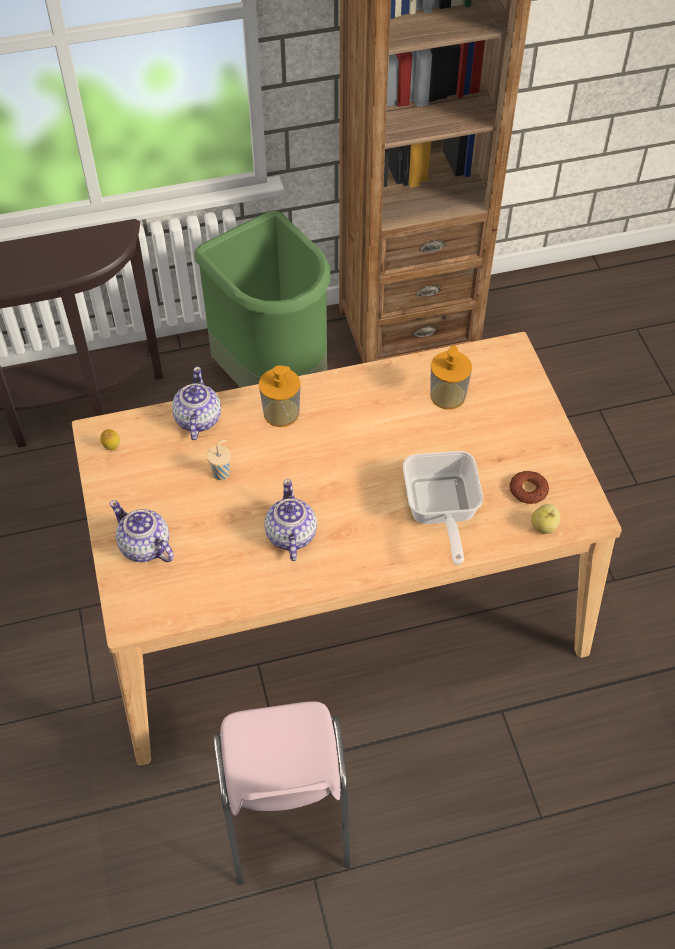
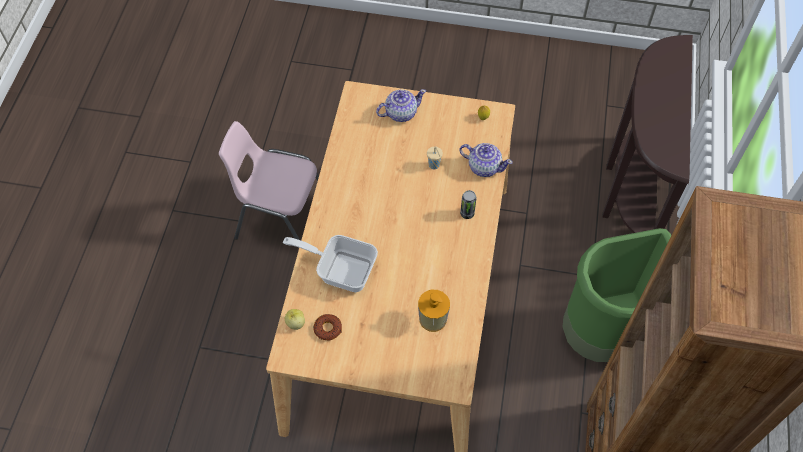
camera: 115 degrees right, 5 degrees up
soap dispenser [259,365,301,427] -> can [460,190,477,219]
teapot [264,479,317,561] -> none

